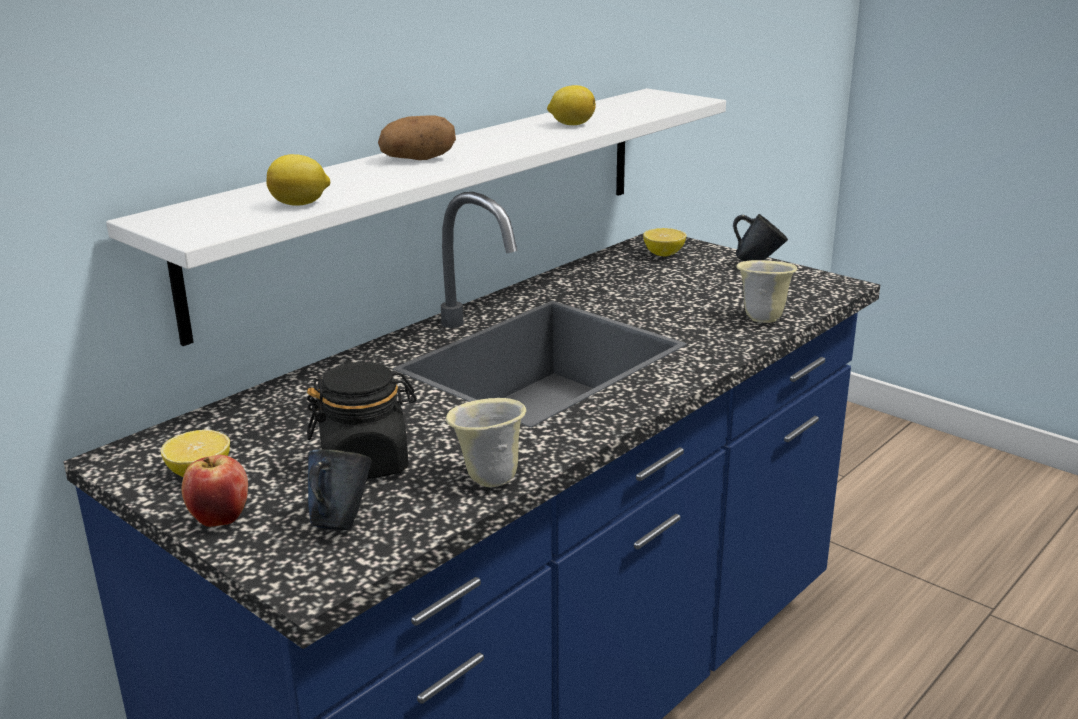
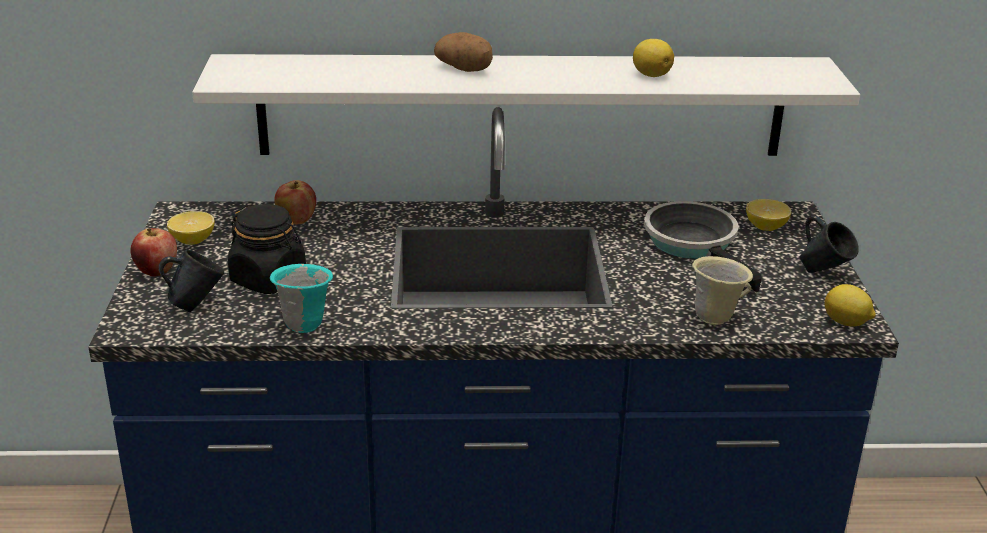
camera: 45 degrees right, 5 degrees up
lemon [267,154,330,206] -> lemon moved to [824,284,876,327]
beige mug [446,398,526,487] -> turquoise mug [270,264,333,333]
none -> apple [274,180,316,224]
none -> frying pan [644,201,762,292]

